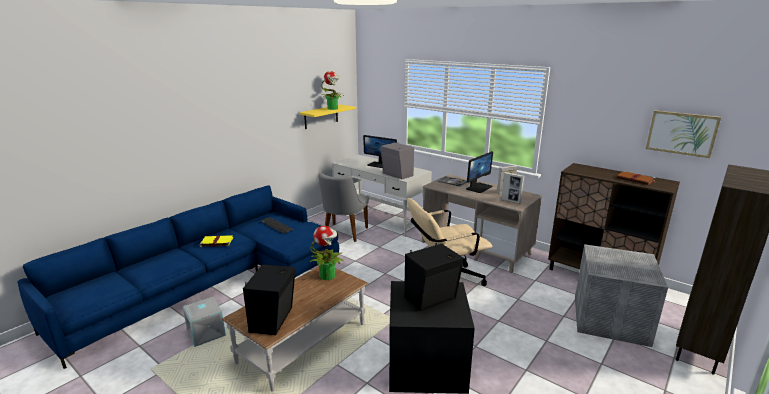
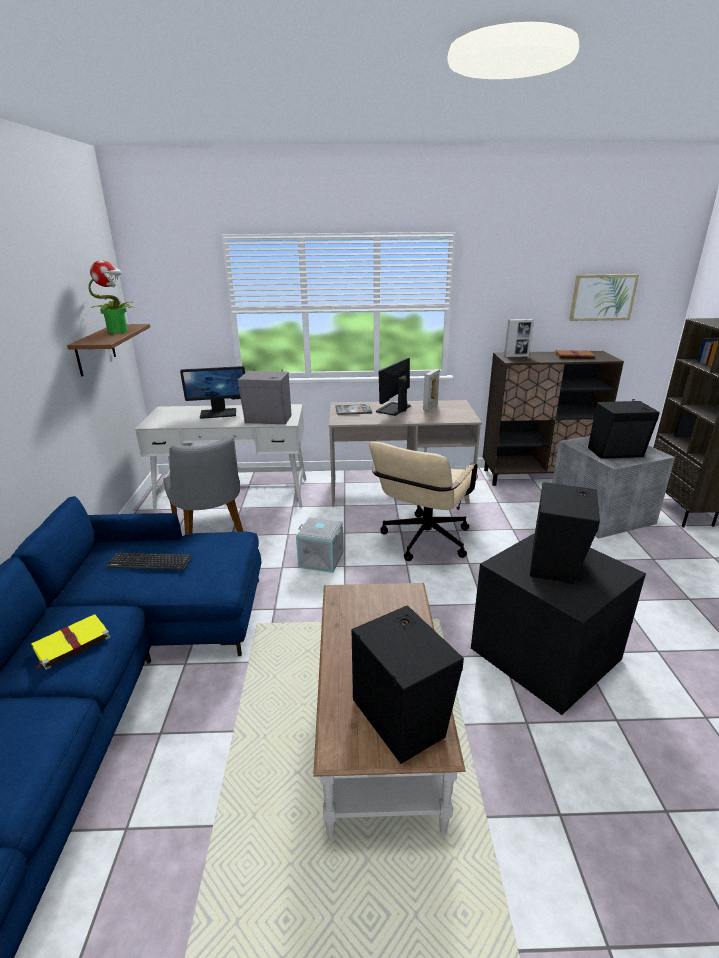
camera: 40 degrees left, 5 degrees up
grey storage box [183,297,226,347] -> grey storage box moved to [296,518,344,573]
yellow shelf [299,105,356,129] -> brown shelf [67,324,150,377]
potted plant [310,226,344,280] -> none
monitor [466,151,493,193] -> monitor turned 150 degrees counterclockwise [376,358,411,416]
picture frame [501,172,524,204] -> picture frame moved to [504,319,534,357]
none -> black speaker [588,399,660,459]

